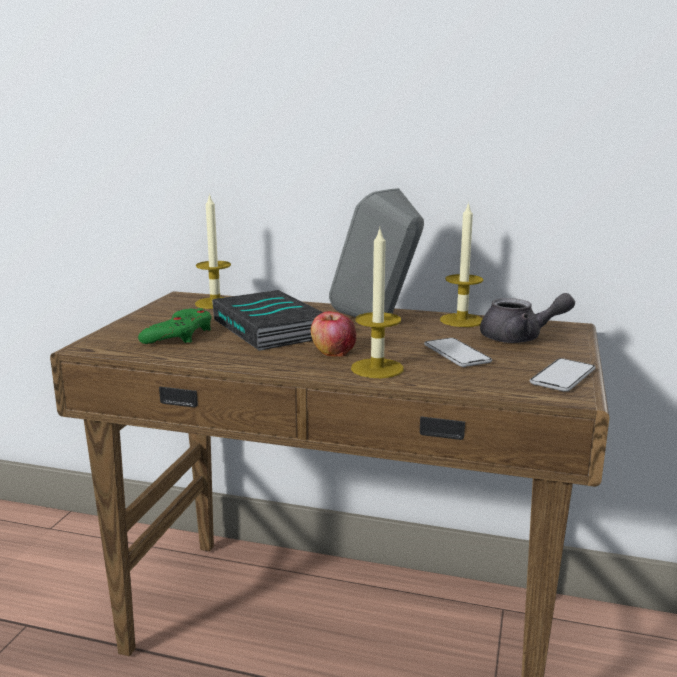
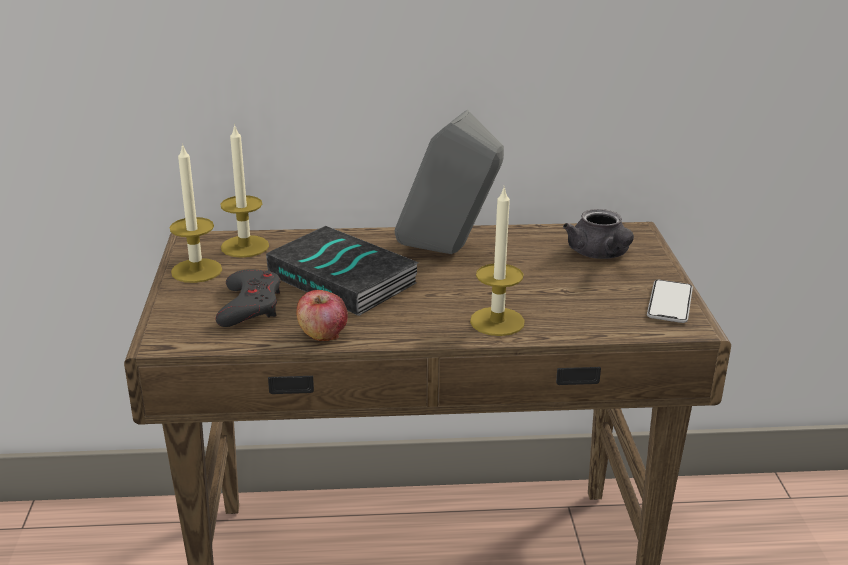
camera: 20 degrees left, 10 degrees up
green game controller [138,308,212,344] -> grey game controller [215,269,281,327]
apple [311,311,356,357] -> apple moved to [296,290,348,341]
phone [424,338,492,367] -> none
candle [440,202,484,327] -> candle moved to [170,143,222,283]
grey teapot [480,293,575,343] -> grey teapot turned 90 degrees clockwise [563,209,634,259]

